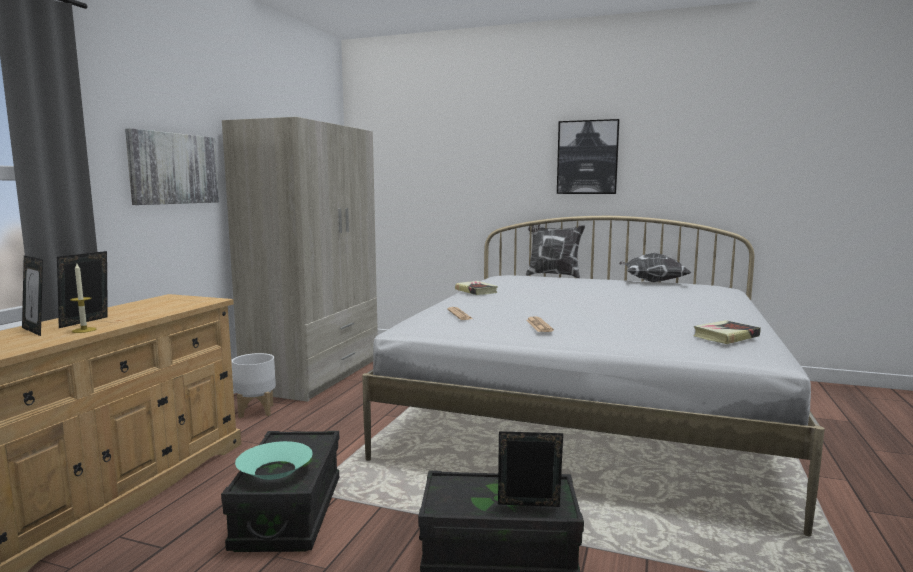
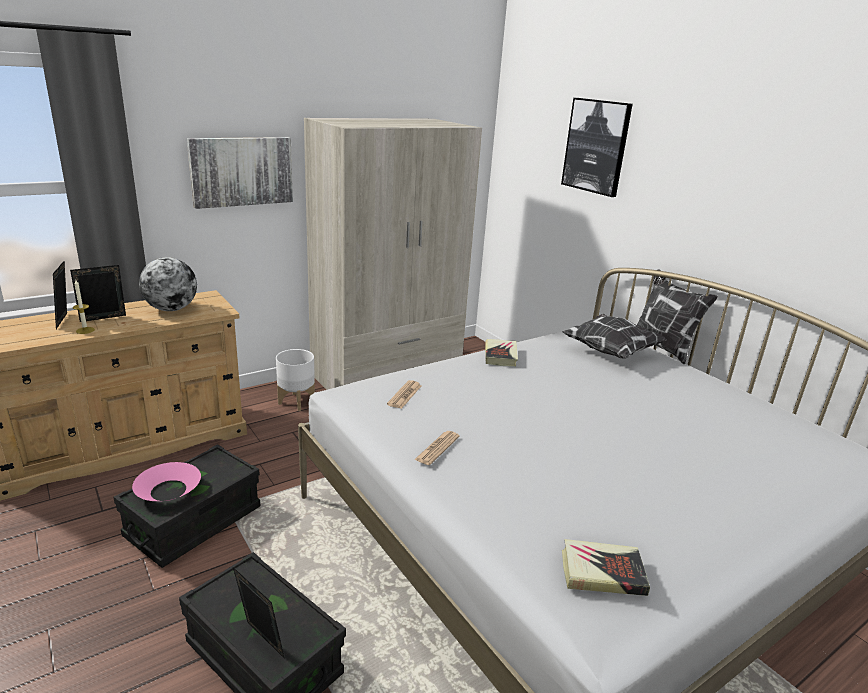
camera: 35 degrees right, 15 degrees up
turquoise bowl [235,441,313,480] -> pink bowl [132,462,201,501]
picture [557,119,620,194] -> picture moved to [561,98,633,197]
pillow [620,253,692,282] -> pillow moved to [562,313,666,359]
none -> globe [139,257,197,311]

